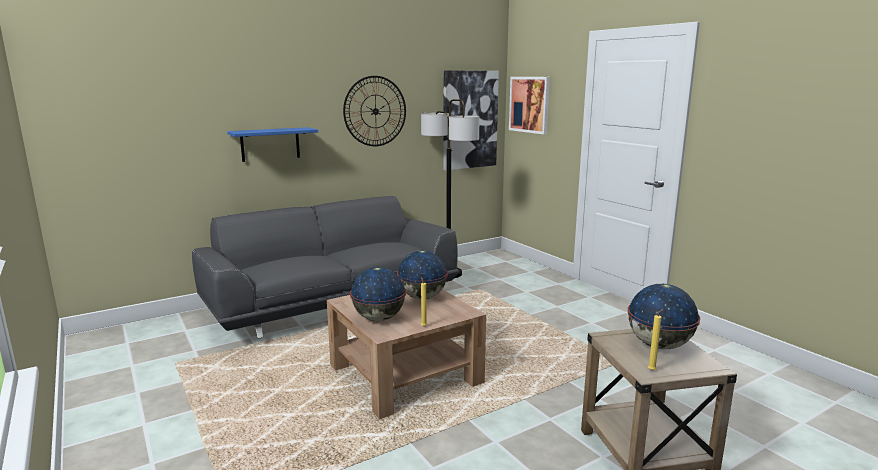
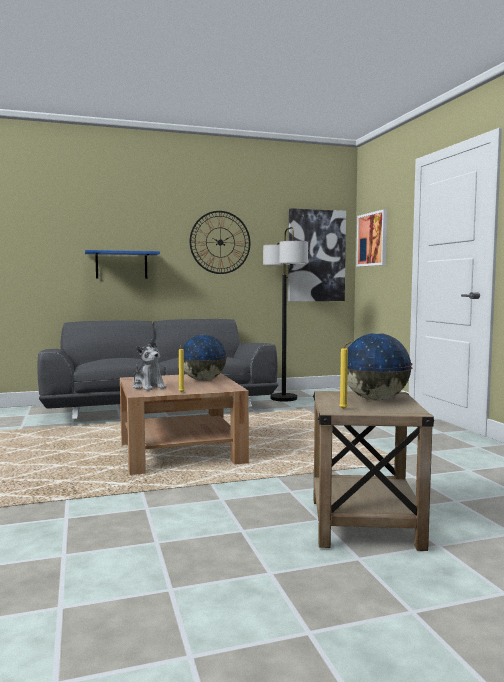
camera: 15 degrees right, 10 degrees down
globe [350,267,406,321] -> plush toy [133,339,167,391]

